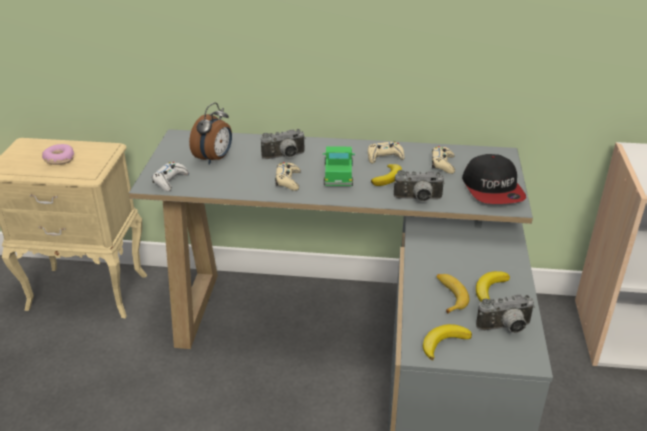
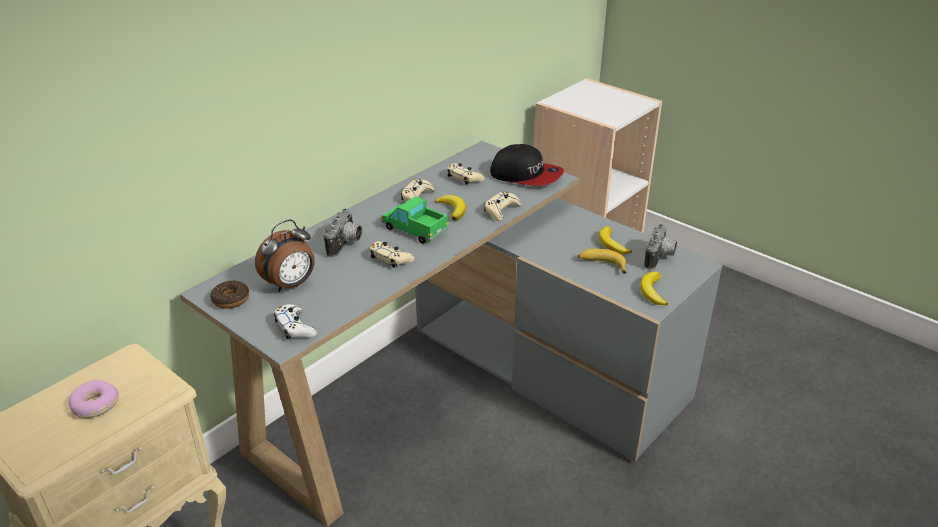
camera: 55 degrees left, 0 degrees up
alarm clock [189,102,232,165] -> alarm clock turned 75 degrees clockwise [255,220,315,292]
camera [394,170,445,202] -> beige game controller [484,192,521,221]
none -> donut [210,280,249,309]

